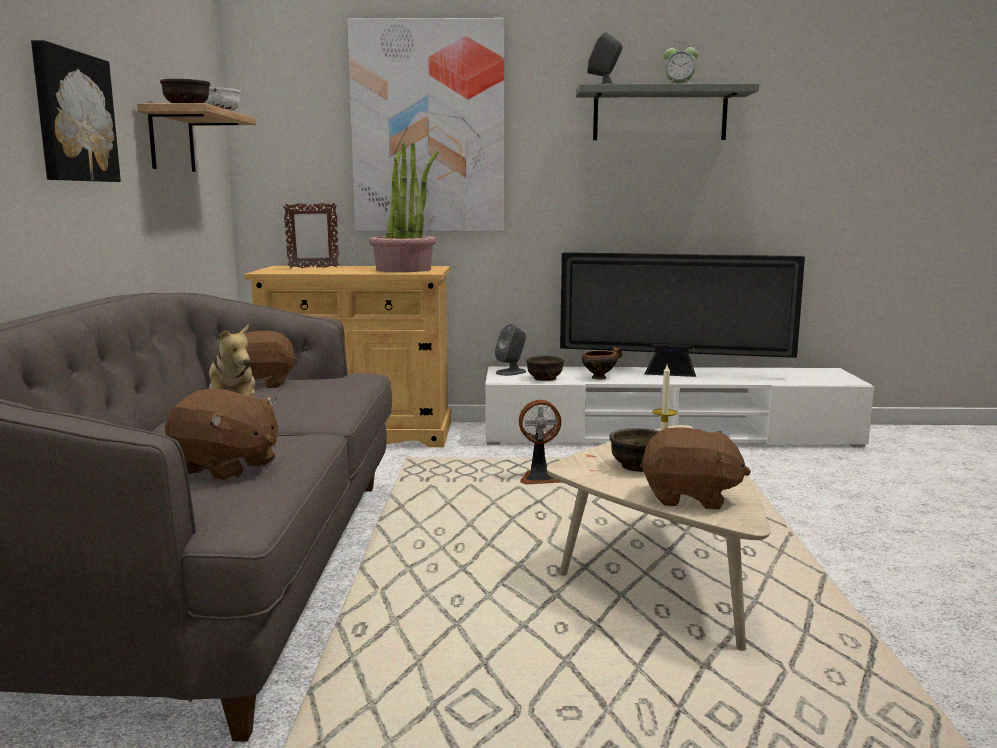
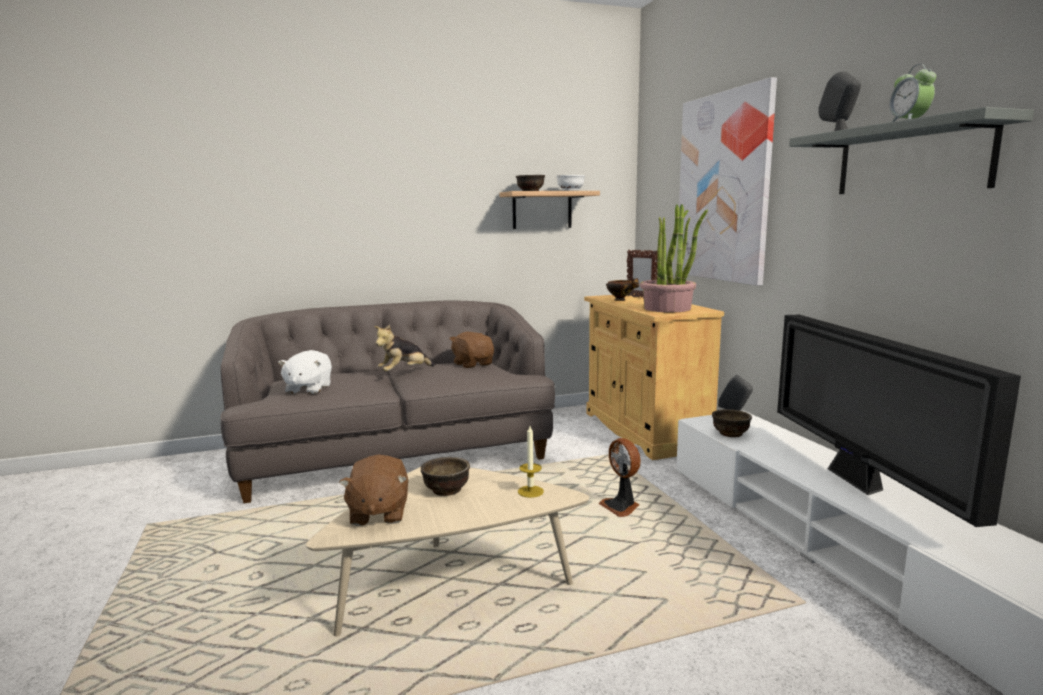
camera: 70 degrees right, 0 degrees up
picture [31,40,121,182] -> none
brown plush toy [165,389,278,480] -> white plush toy [278,350,332,394]
bowl [582,346,623,379] -> bowl moved to [606,278,639,301]

